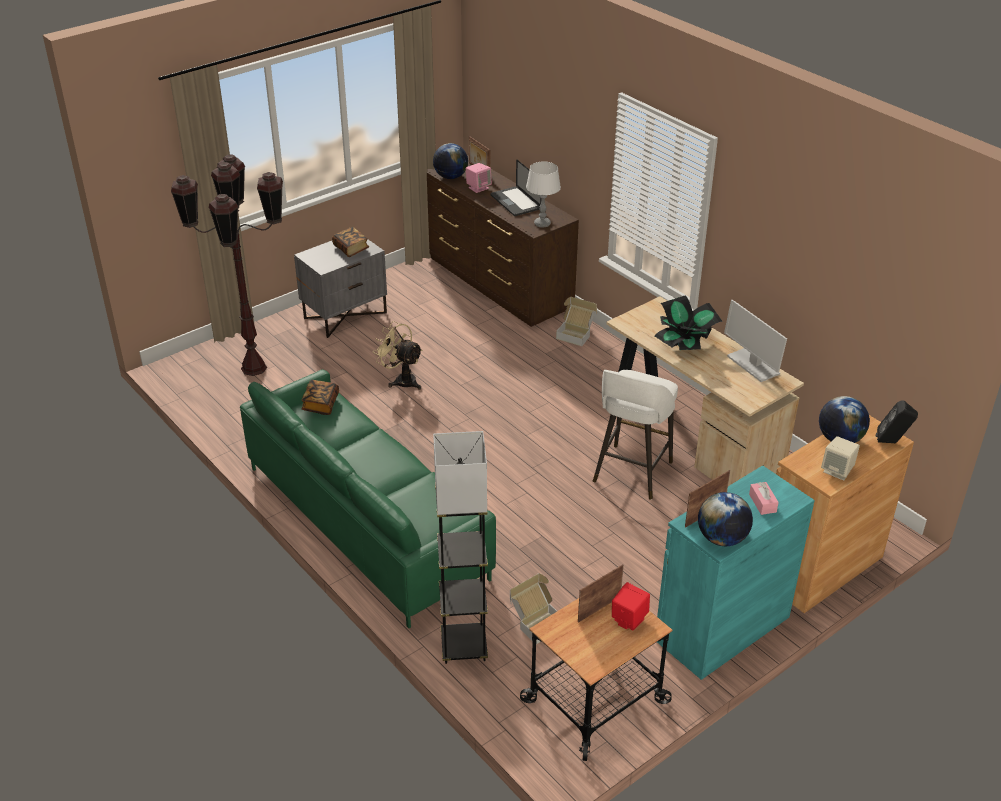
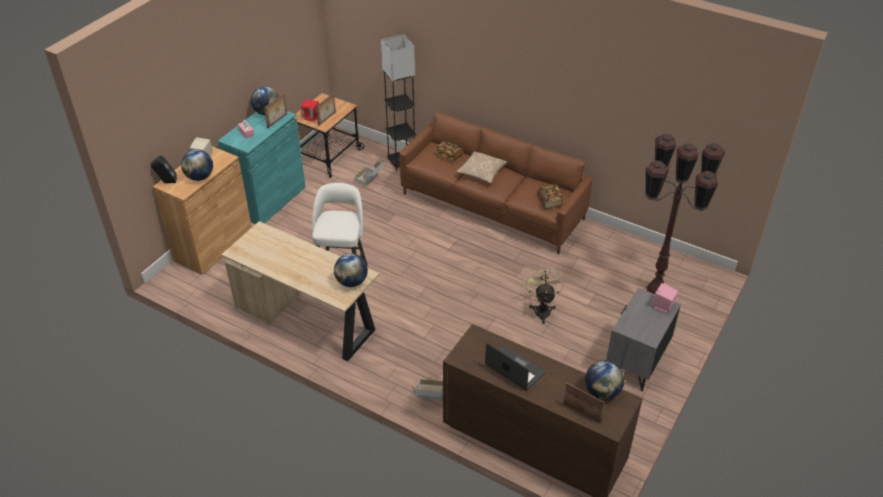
camera: 160 degrees right, 5 degrees up
green sofa [240,369,496,628] -> brown sofa [399,112,593,254]
book [332,227,369,257] -> book moved to [435,140,464,162]
beige fan [373,321,423,390] -> beige fan turned 105 degrees counterclockwise [526,266,564,324]
pink speaker [466,163,492,193] -> pink speaker moved to [652,283,678,313]
white table lamp [526,161,561,228] -> none
potted plant [655,295,722,350] -> none
monitor [724,300,787,382] -> none
none -> globe [334,253,368,287]
none -> pillow [456,151,507,183]

